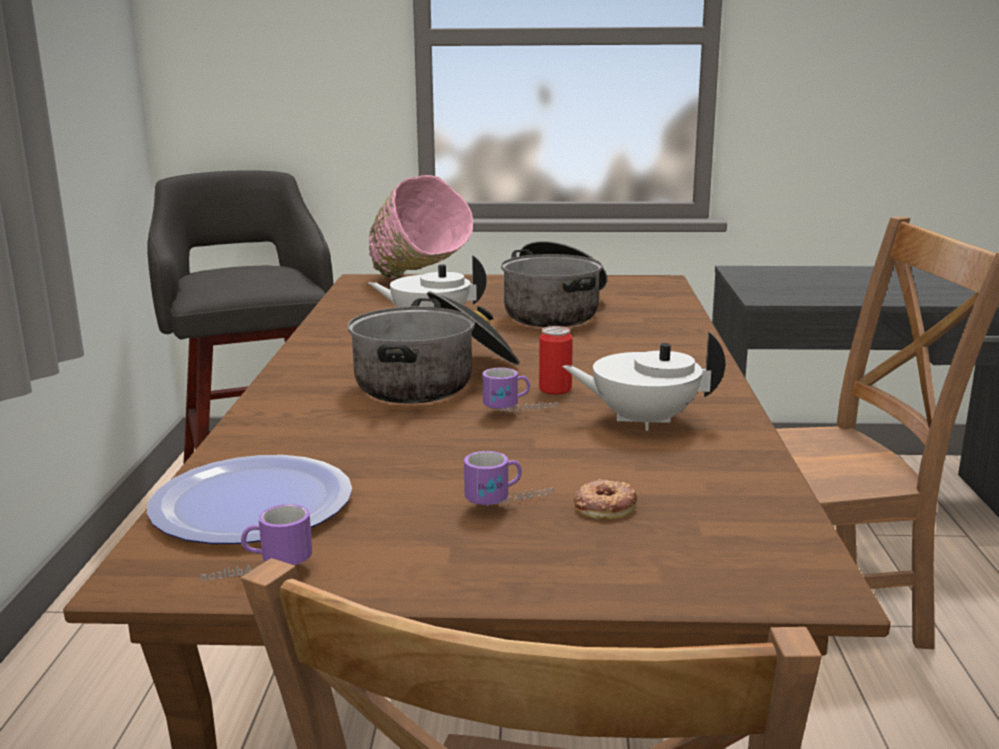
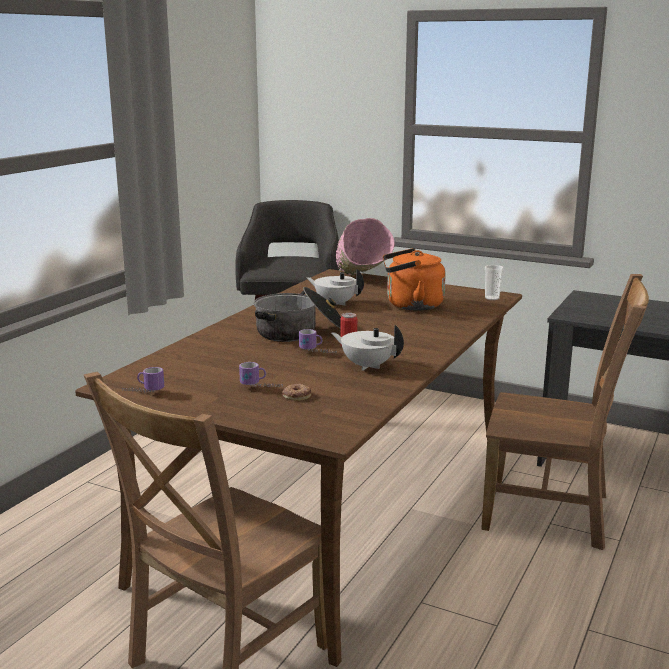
camera: 25 degrees right, 0 degrees up
plate [147,455,352,544] -> none
cooking pot [501,241,607,327] -> orange kettle [383,248,446,311]
none -> cup [485,265,503,300]

